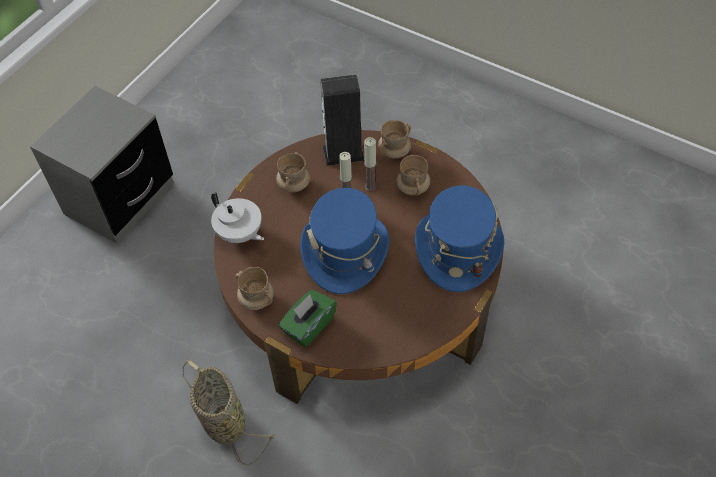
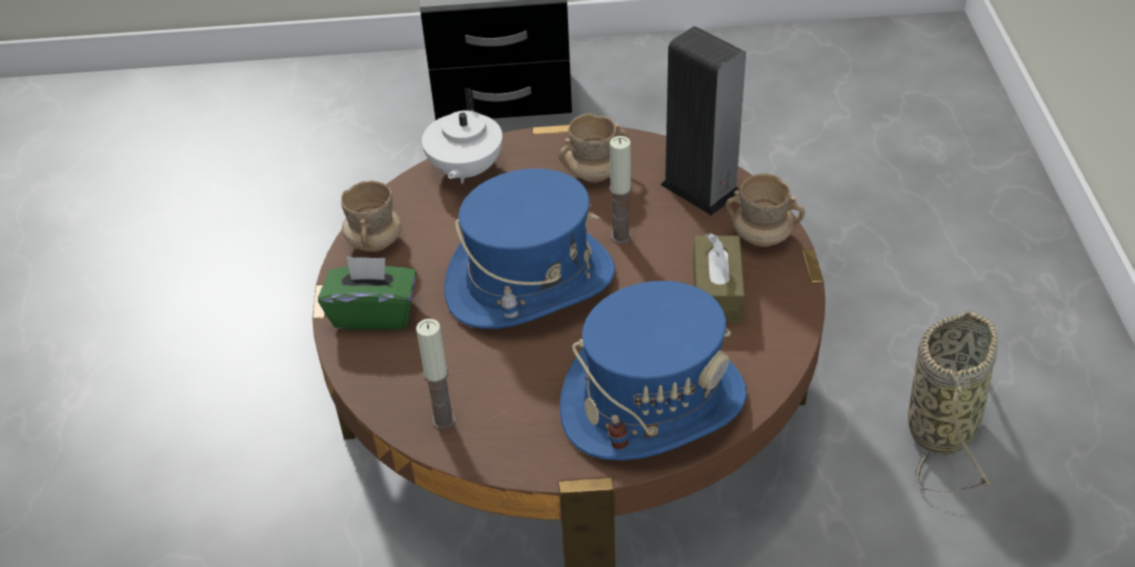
camera: 55 degrees right, 10 degrees down
basket [183,360,274,465] -> basket moved to [908,311,998,492]
candle [364,137,377,191] -> candle moved to [416,319,456,430]
beige mug [397,155,430,195] -> brown tissue box [693,233,745,322]

